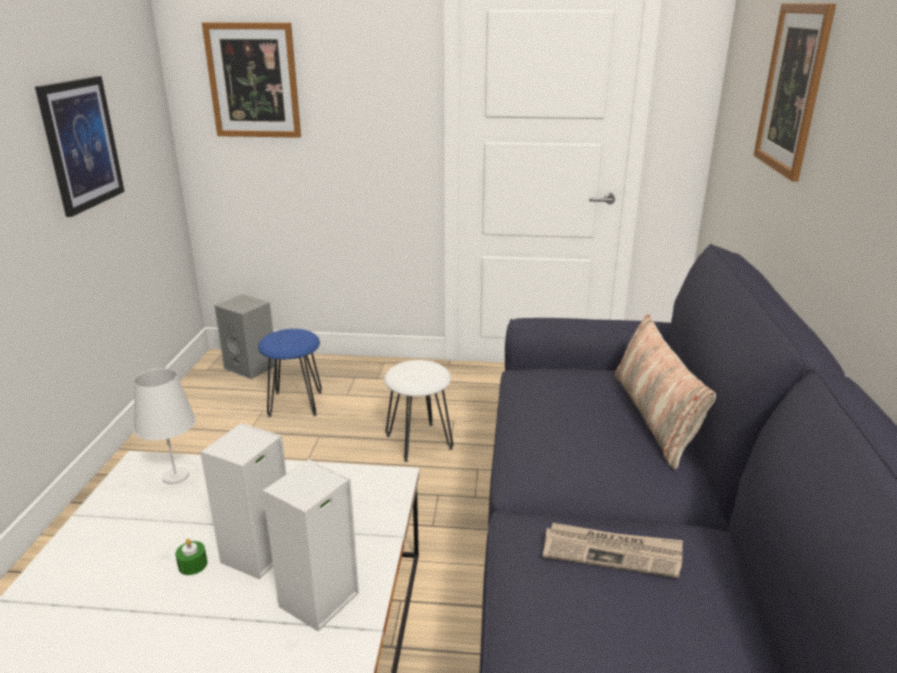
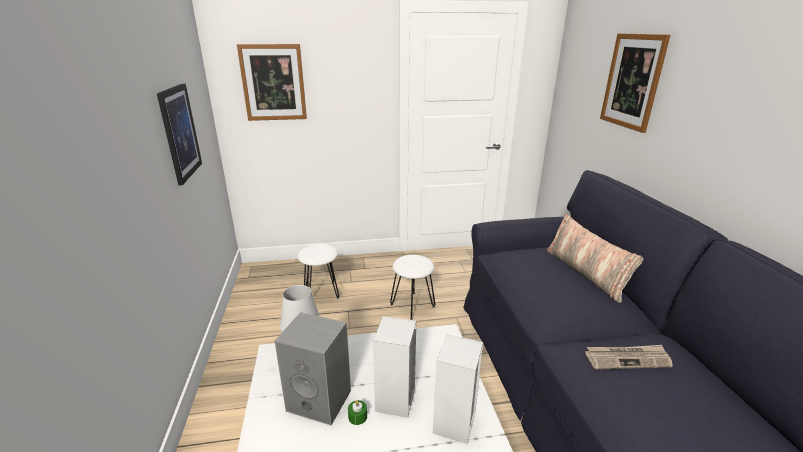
camera: 15 degrees left, 0 degrees up
grey speaker [214,294,275,379] -> grey speaker moved to [275,312,351,425]
blue stool [258,329,322,417] -> white stool [297,244,339,299]

